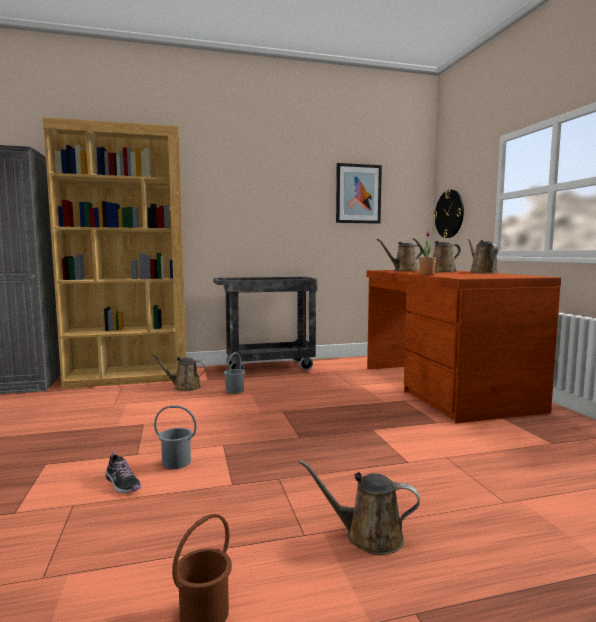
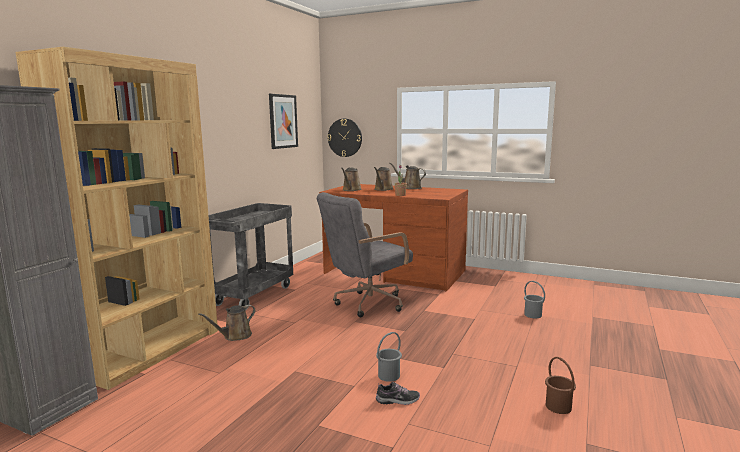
camera: 50 degrees left, 5 degrees up
grey bucket [224,352,245,394] -> grey bucket moved to [524,281,545,318]
brown watering can [299,460,420,555] -> none
none -> grey office chair [317,192,413,317]

